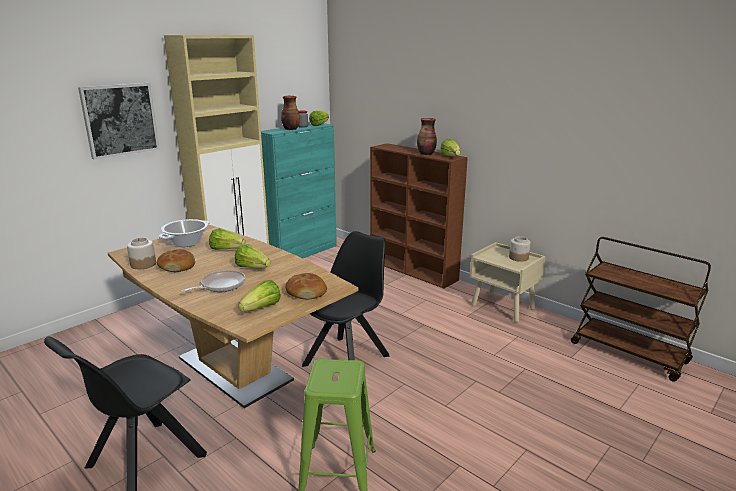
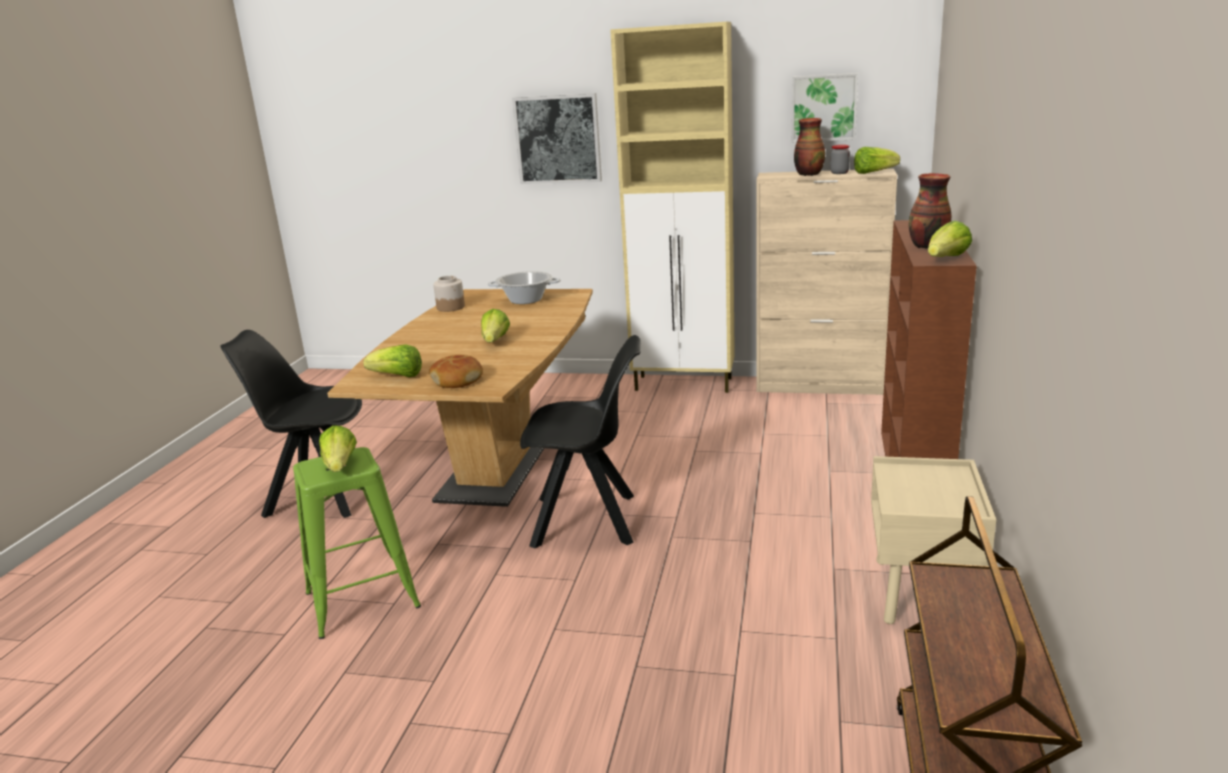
camera: 60 degrees right, 0 degrees up
bread [157,249,195,272] -> none
frying pan [182,270,245,292] -> none
lettuce [209,228,245,250] -> lettuce moved to [319,426,357,472]
turquoise cabinet [261,123,337,258] -> beige cabinet [757,169,897,395]
jar [509,236,531,262] -> none
none -> picture [792,73,858,142]

